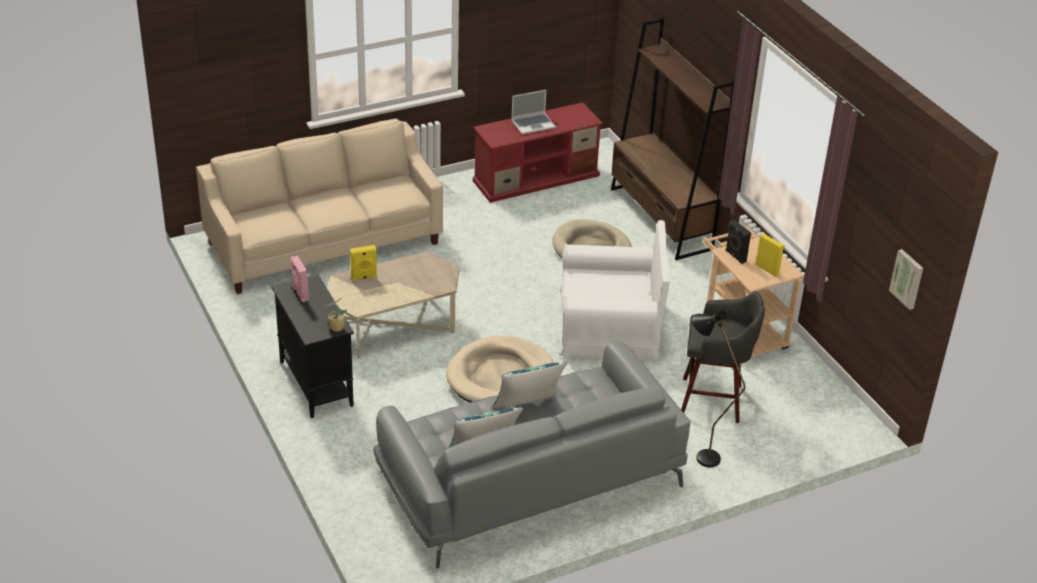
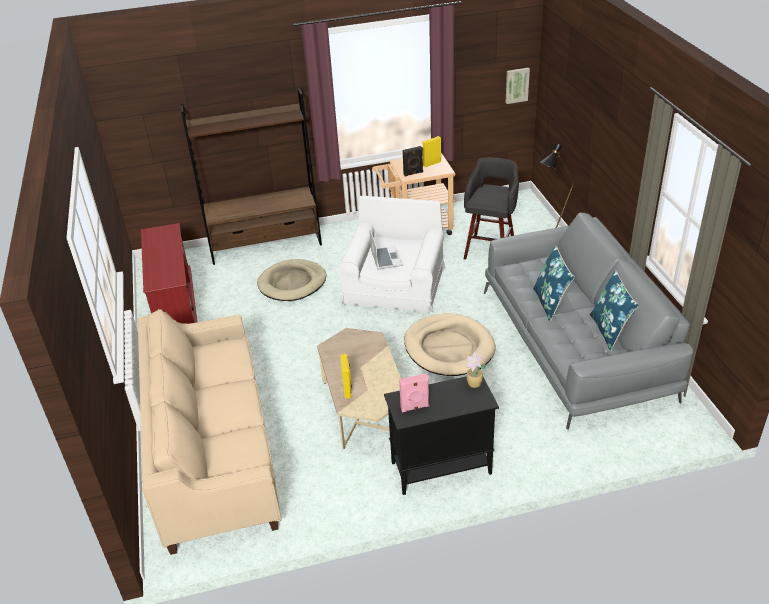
camera: 75 degrees left, 0 degrees up
laptop [511,90,556,134] -> laptop moved to [370,229,403,270]

